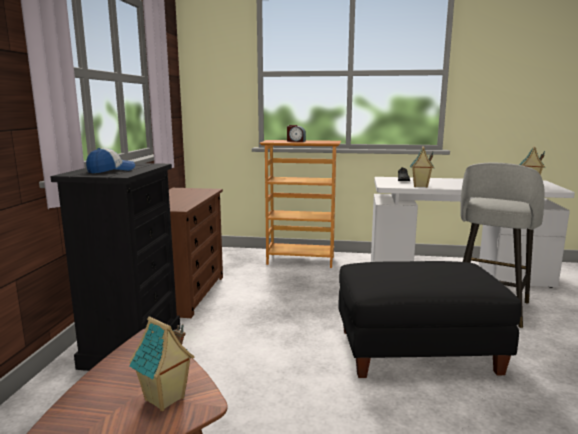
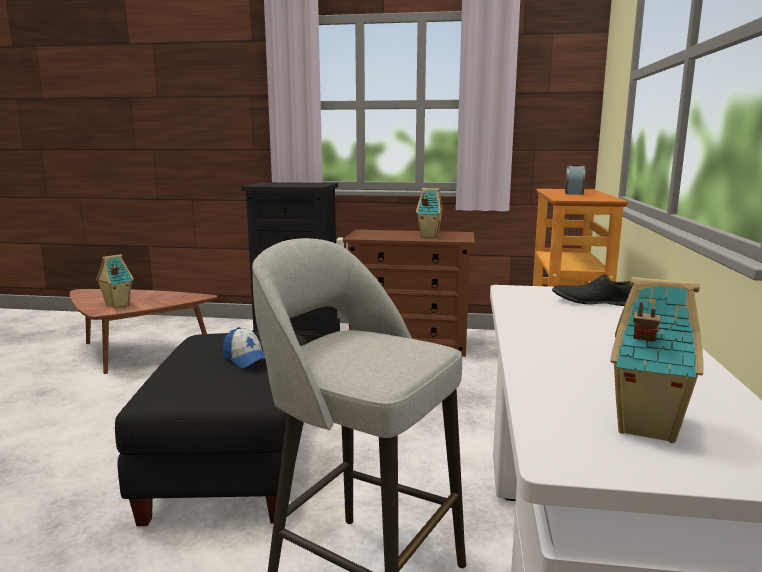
camera: 90 degrees right, 0 degrees up
cap [86,148,135,173] -> cap moved to [223,327,265,368]
toy house [410,146,435,188] -> toy house moved to [416,188,444,237]

